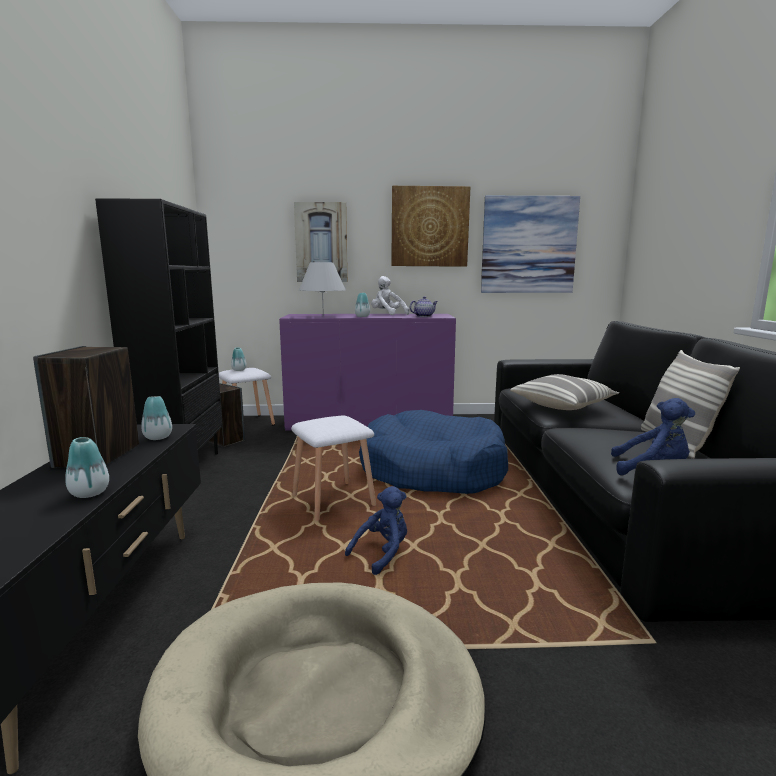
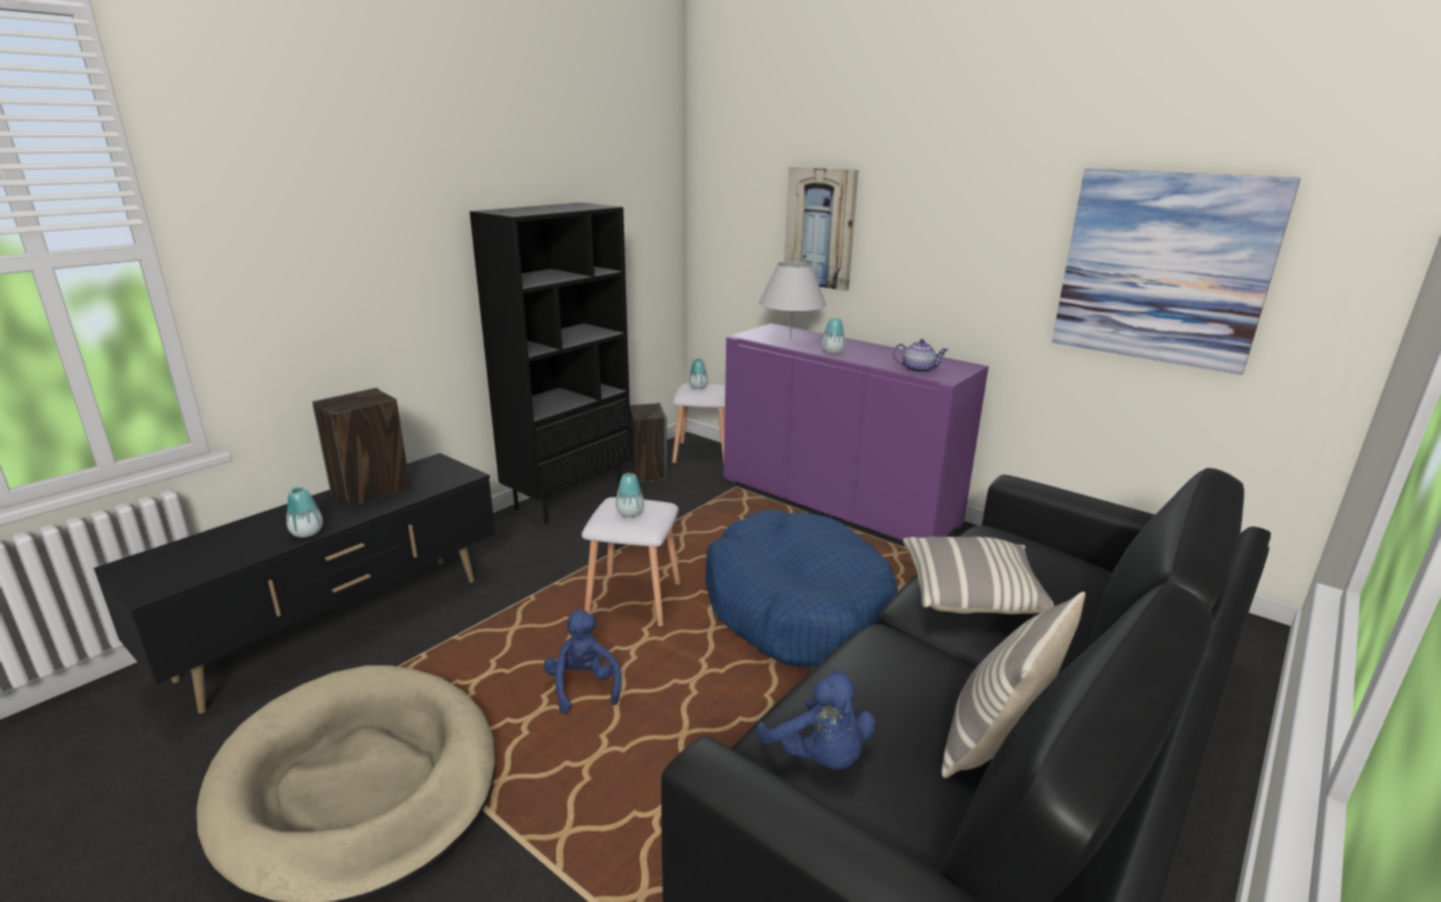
camera: 40 degrees right, 10 degrees up
vase [141,396,172,440] -> vase moved to [616,473,644,517]
blue plush toy [345,486,407,575] -> blue plush toy turned 105 degrees counterclockwise [544,610,621,714]
white plush toy [371,276,409,315] -> none
picture [391,186,470,267] -> none

